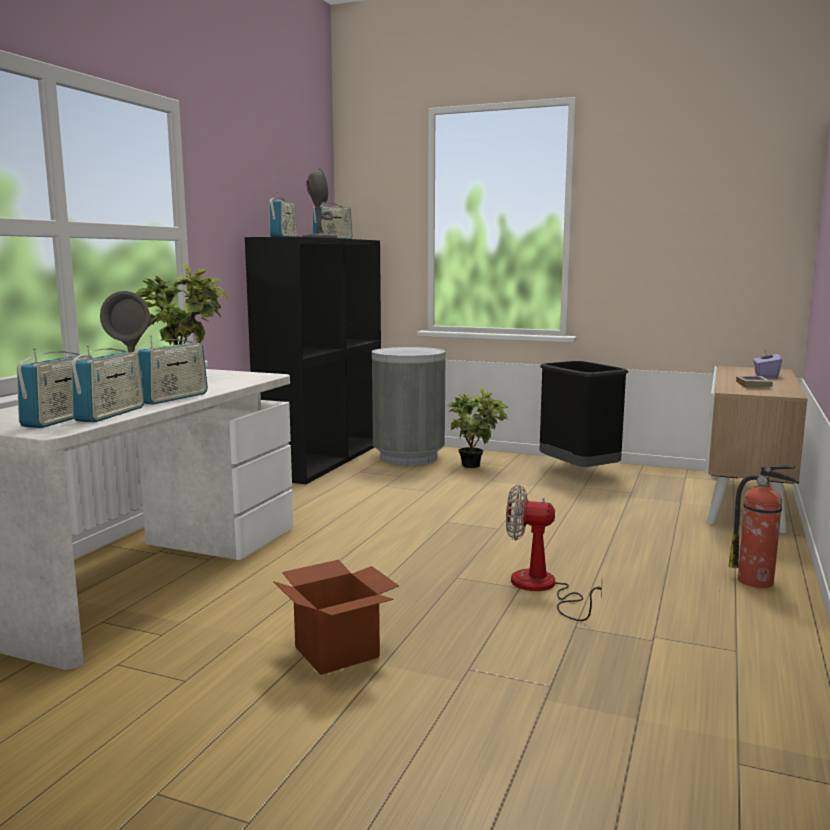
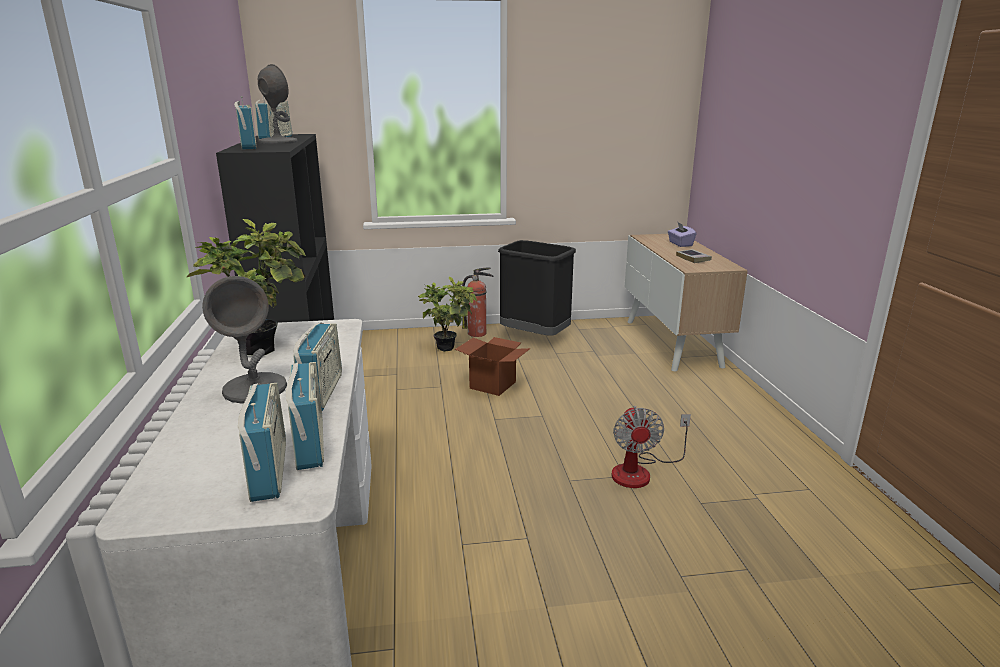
camera: 30 degrees left, 10 degrees up
cardboard box [273,560,399,675] -> cardboard box moved to [455,337,531,396]
grey trash can [372,347,446,465] -> none
fan [506,485,603,621] -> fan turned 75 degrees counterclockwise [611,406,691,488]
fire extinguisher [729,465,799,588] -> fire extinguisher moved to [462,267,494,337]

